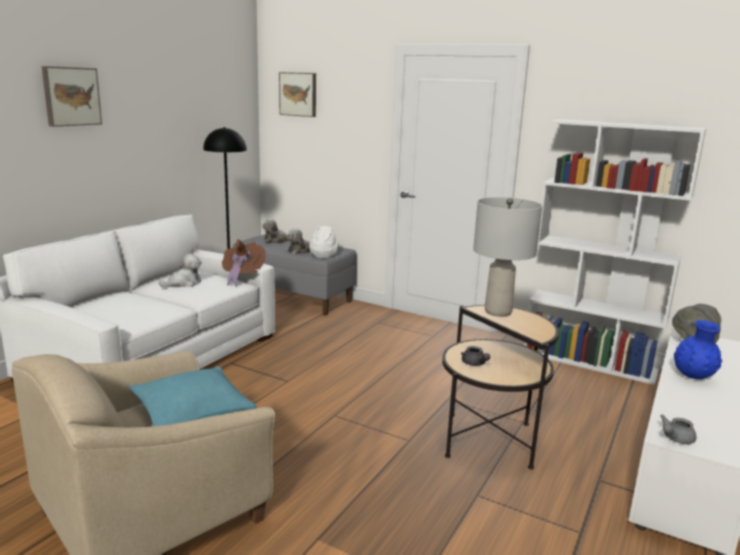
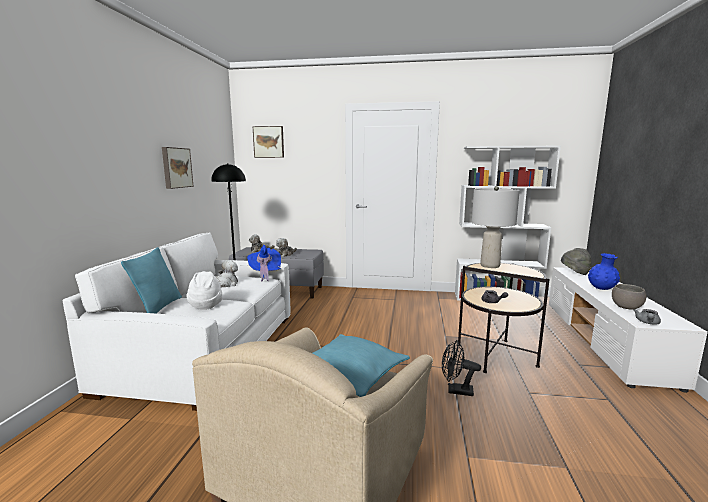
camera: 20 degrees left, 5 degrees down
picture [42,66,102,127] -> picture moved to [162,147,194,189]
brown hat [222,239,266,286] -> blue hat [247,245,281,281]
white hat [309,226,338,258] -> white hat moved to [186,271,222,310]
none -> turquoise pillow [121,247,182,314]
none -> black fan [442,340,481,396]
none -> grey bowl [612,284,646,310]

